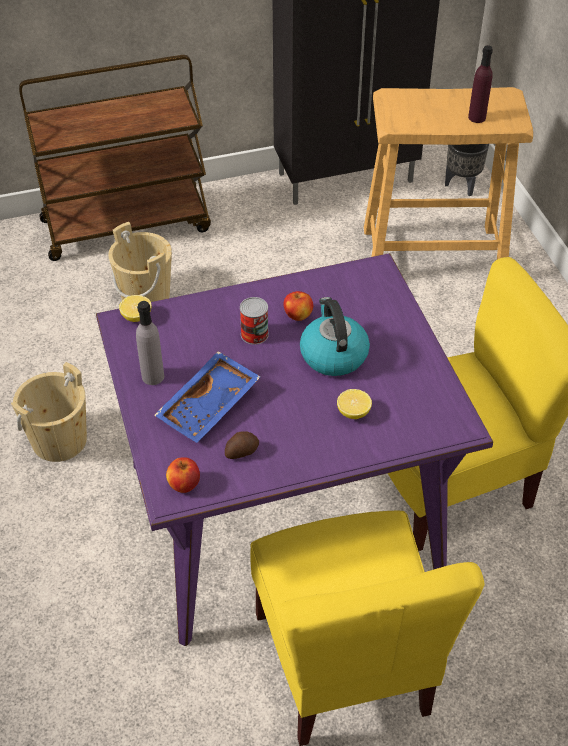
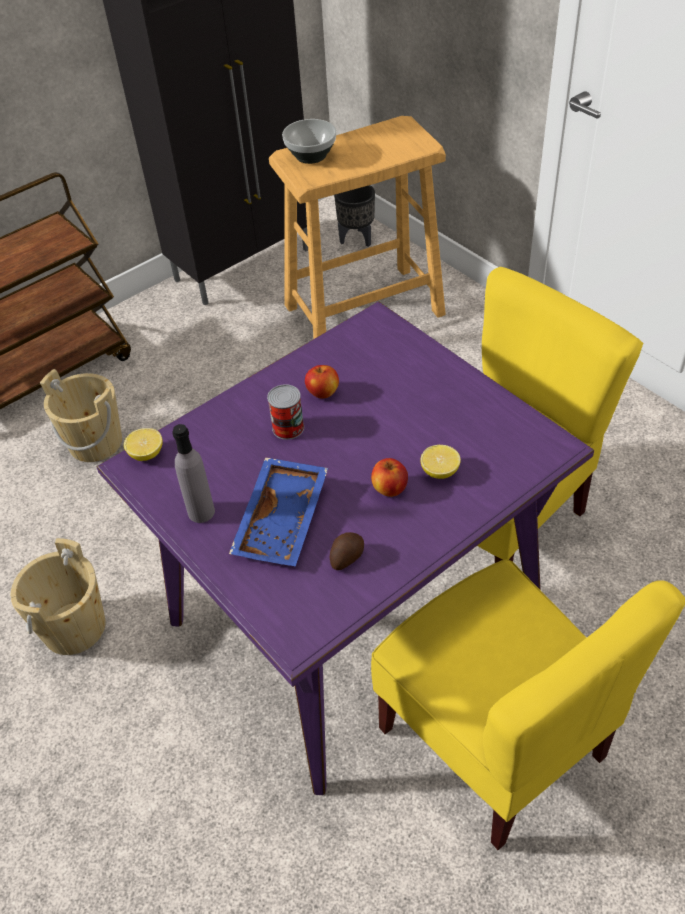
camera: 20 degrees left, 0 degrees up
apple [166,457,200,493] -> apple moved to [371,458,408,497]
kettle [300,297,370,376] -> none
purple bottle [468,45,493,123] -> none
none -> bowl [282,119,336,164]

